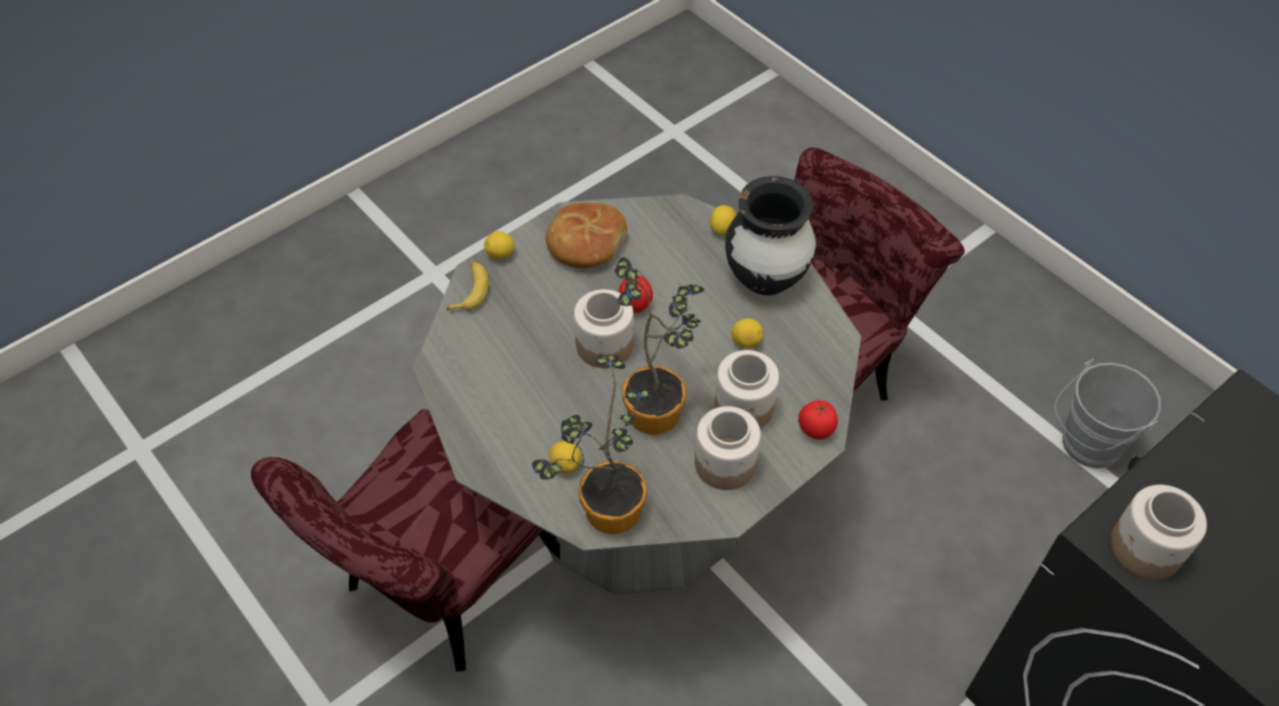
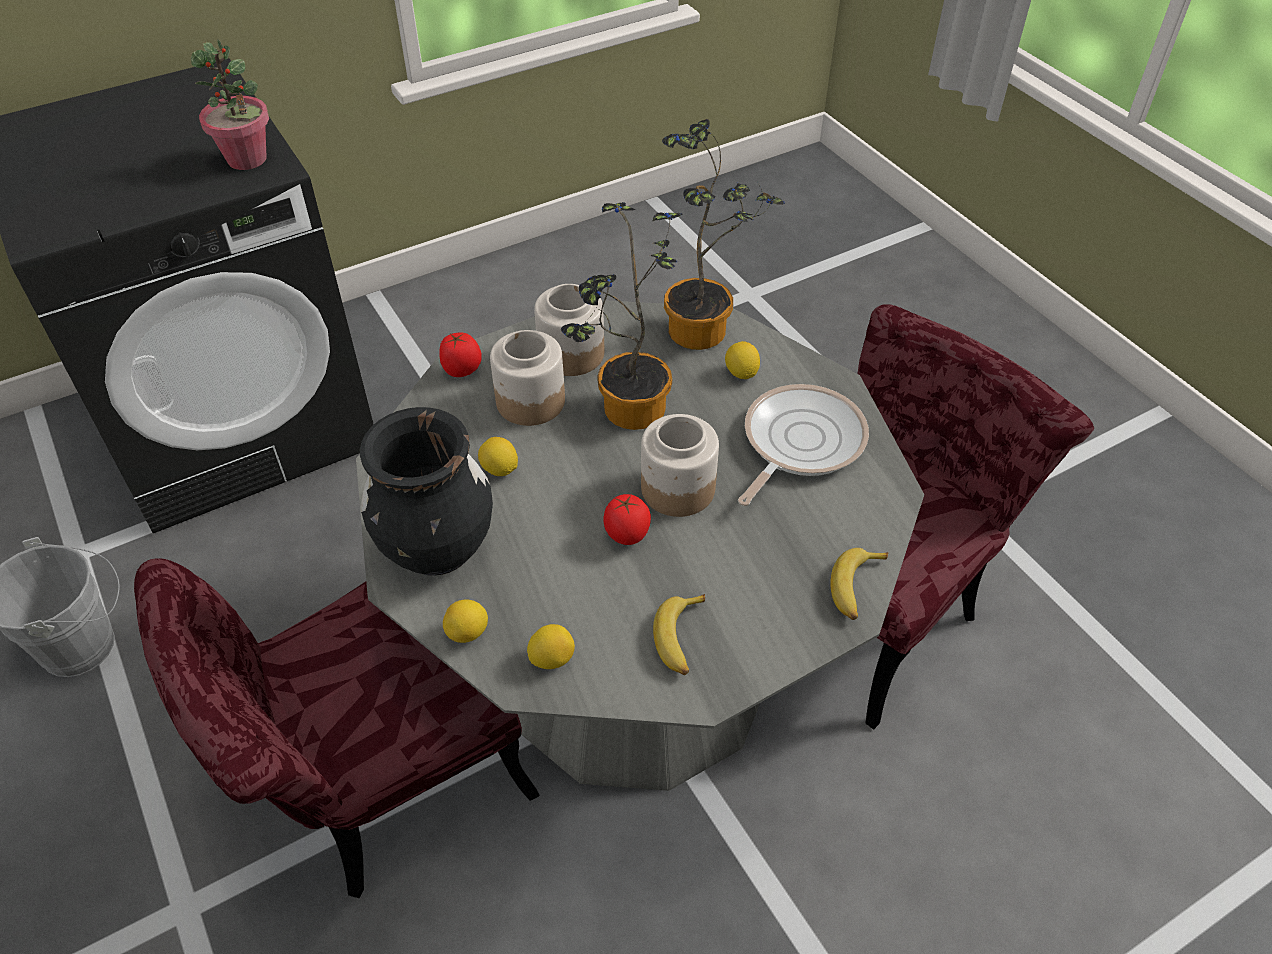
camera: 170 degrees left, 5 degrees down
lemon [484,231,515,259] -> lemon moved to [527,624,575,669]
bread [546,203,627,268] -> banana [653,594,705,675]
jar [1110,485,1207,580] -> potted plant [191,39,269,170]
none -> frying pan [738,384,869,506]

